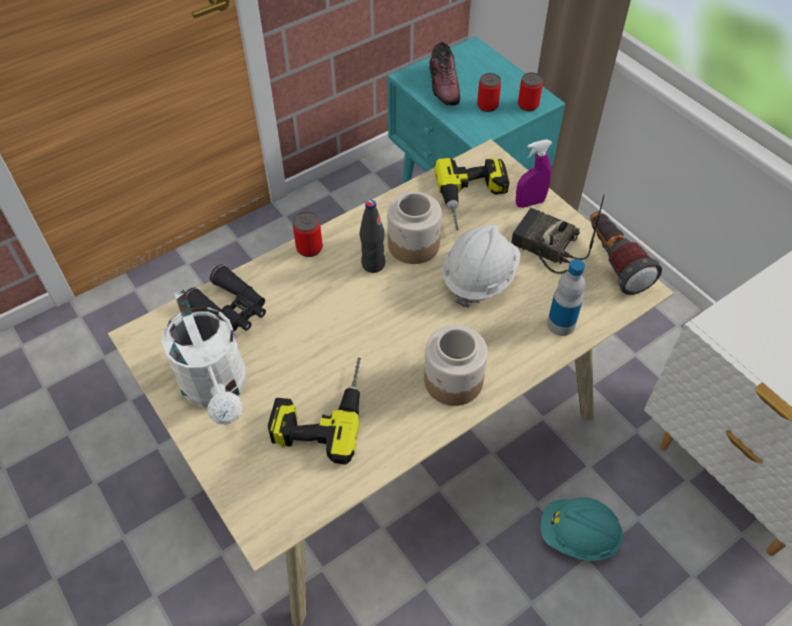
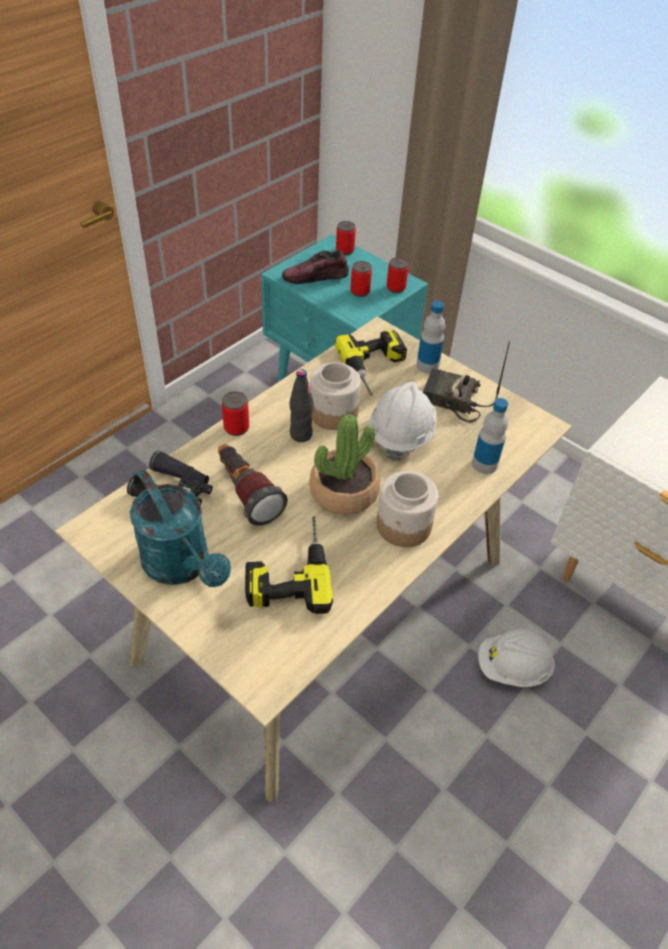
camera: 15 degrees left, 5 degrees down
white watering can [161,290,247,425] -> turquoise watering can [130,469,231,587]
shoe [429,42,460,105] -> shoe turned 105 degrees clockwise [282,250,349,284]
purple spray bottle [516,139,552,208] -> bottle [416,301,445,374]
turquoise hard hat [541,497,623,561] -> white hard hat [478,629,555,687]
flashlight [590,211,662,295] -> flashlight moved to [218,444,288,526]
none -> potted plant [309,414,381,515]
none -> can [336,221,356,255]

